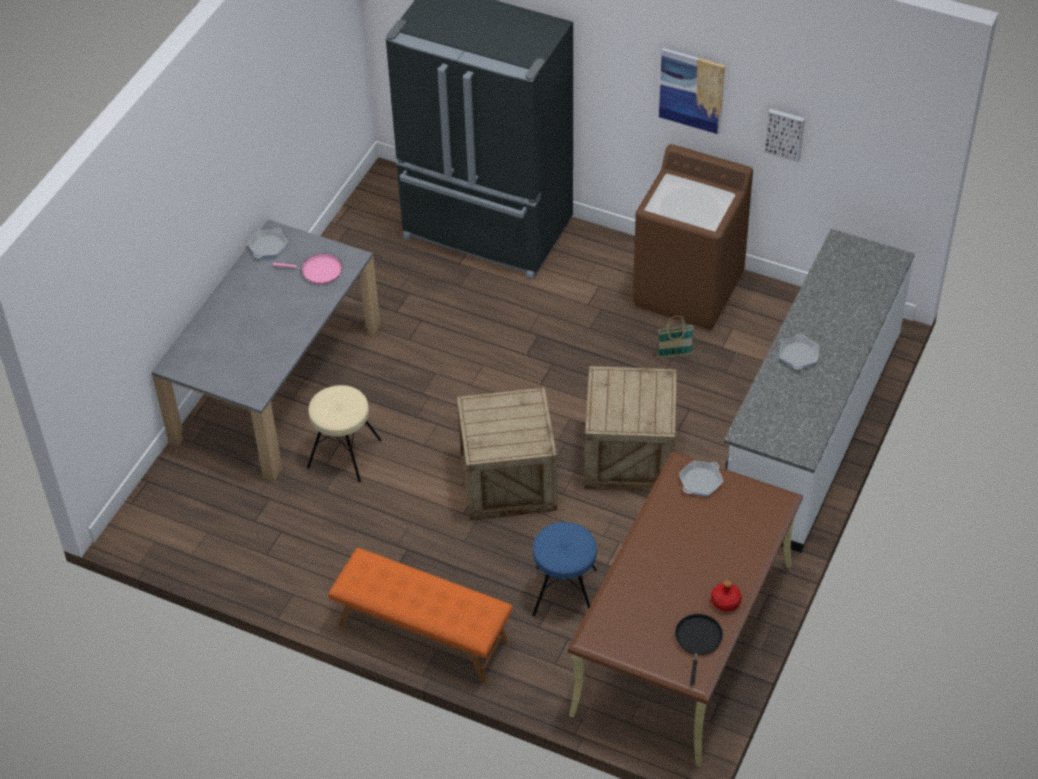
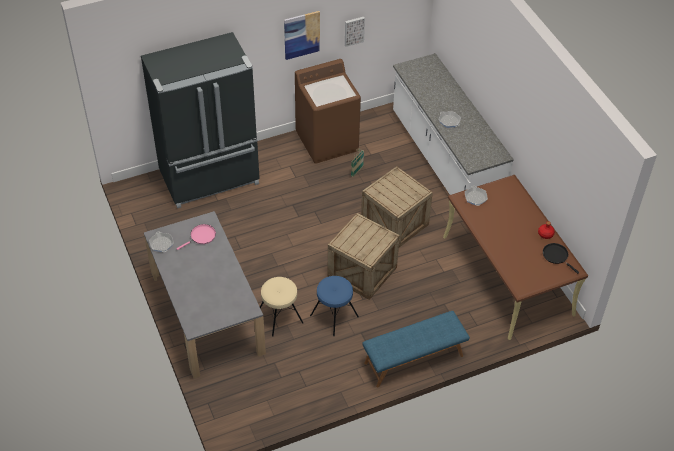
camera: 50 degrees left, 0 degrees up
orange bench [328,548,513,683] -> blue bench [362,311,470,387]
blue stool [532,522,597,616] -> blue stool moved to [310,276,359,336]

